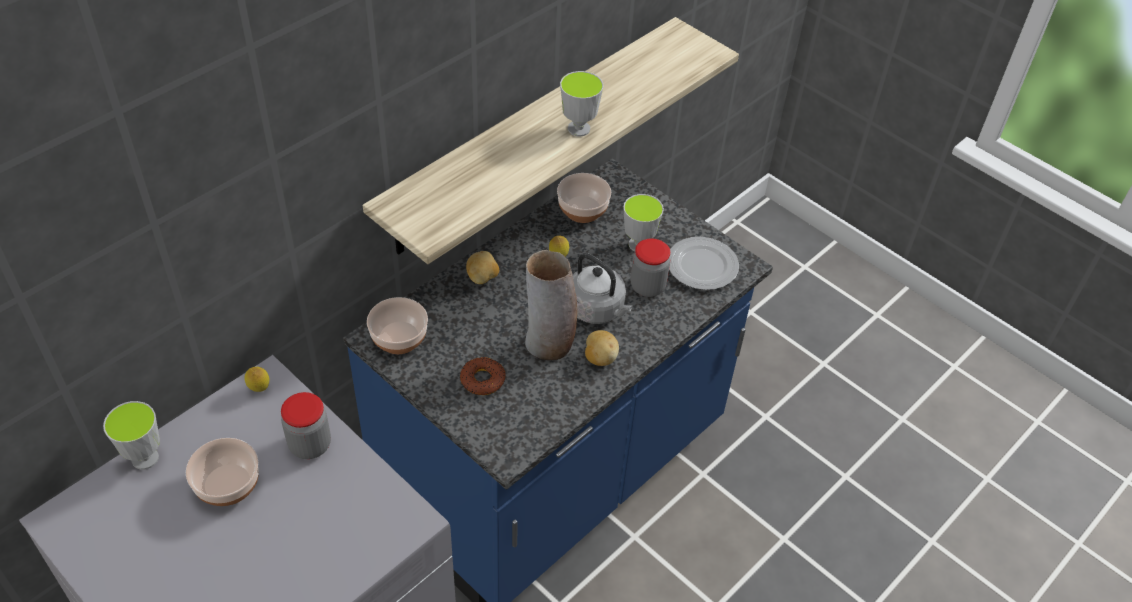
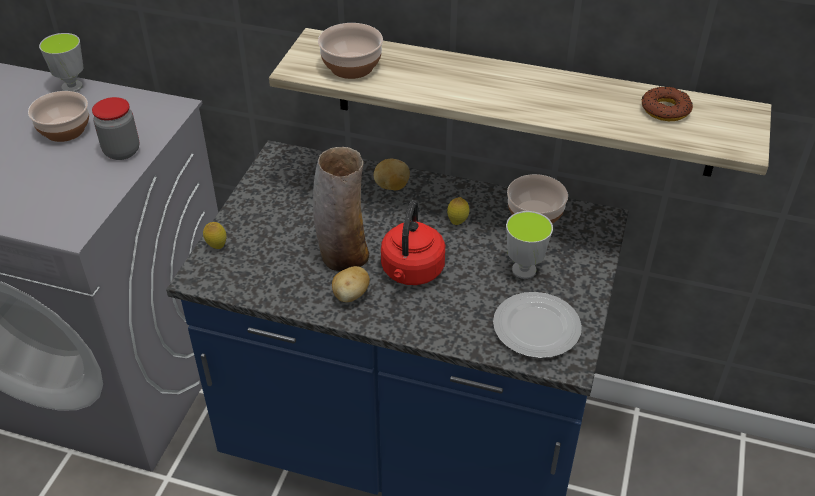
camera: 65 degrees right, 5 degrees down
lemon [245,367,270,392] -> lemon moved to [203,222,227,249]
bowl [367,297,428,354] -> bowl moved to [318,23,383,79]
donut [460,357,506,395] -> donut moved to [641,87,693,121]
cup [560,71,604,136] -> none
grey kettle [573,253,633,324] -> red kettle [381,200,445,285]
jar [631,238,670,297] -> none

